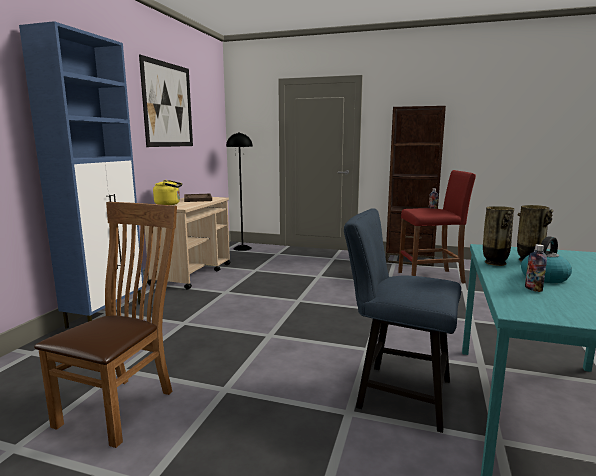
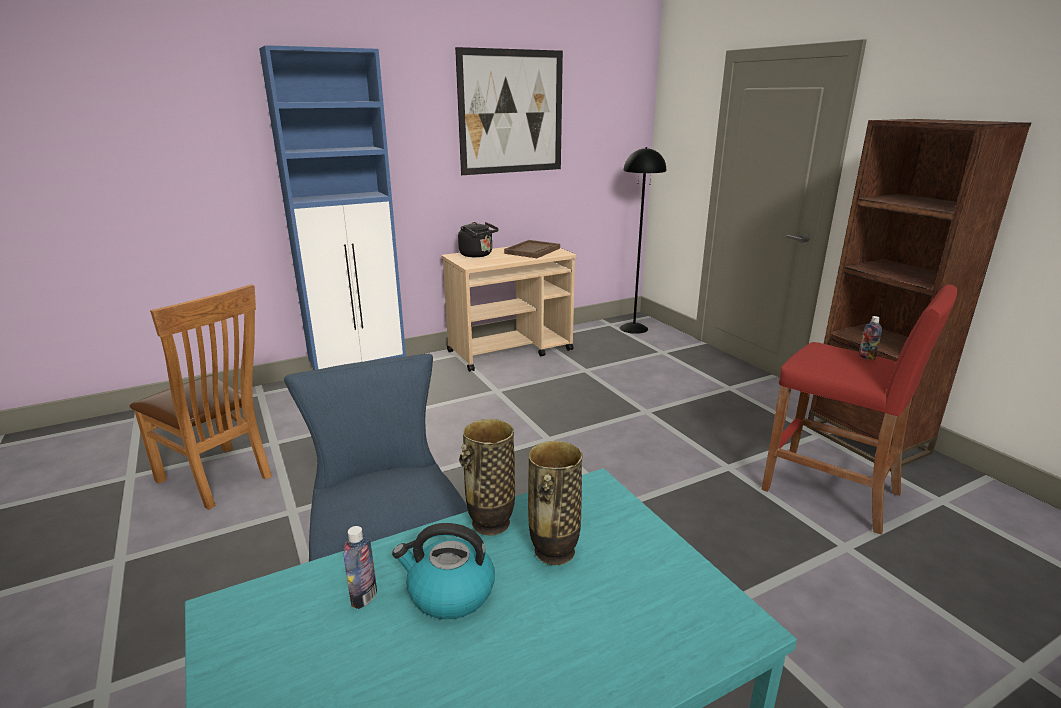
camera: 45 degrees right, 10 degrees up
brown chair [34,202,177,448] -> brown chair turned 60 degrees clockwise [129,284,272,510]
yellow kettle [153,180,182,205] -> black kettle [458,222,499,257]

